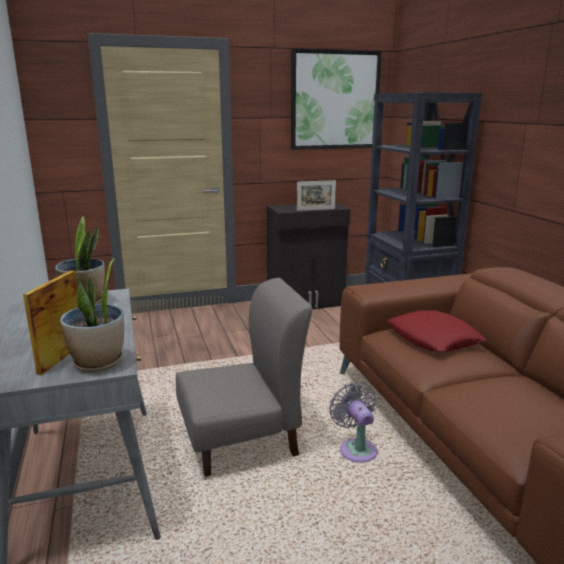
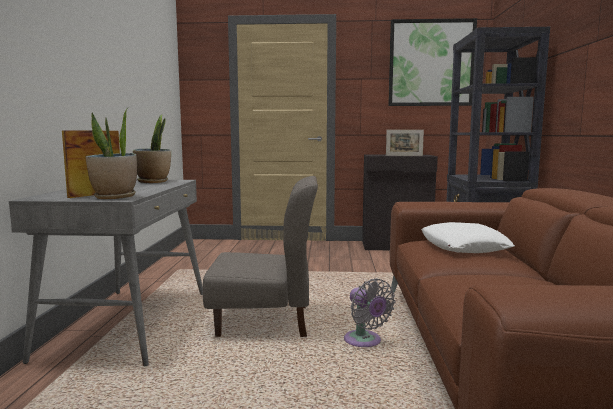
camera: 20 degrees right, 10 degrees down
grey fan [329,382,377,463] -> grey fan turned 150 degrees clockwise [344,278,395,347]
red pillow [387,310,486,352] -> white pillow [421,222,515,253]

